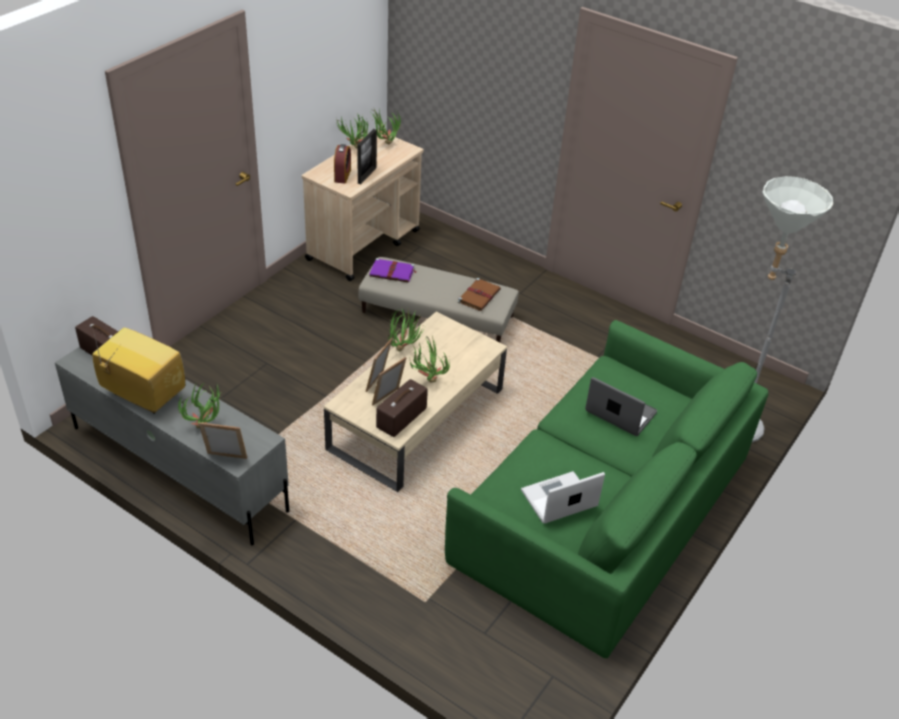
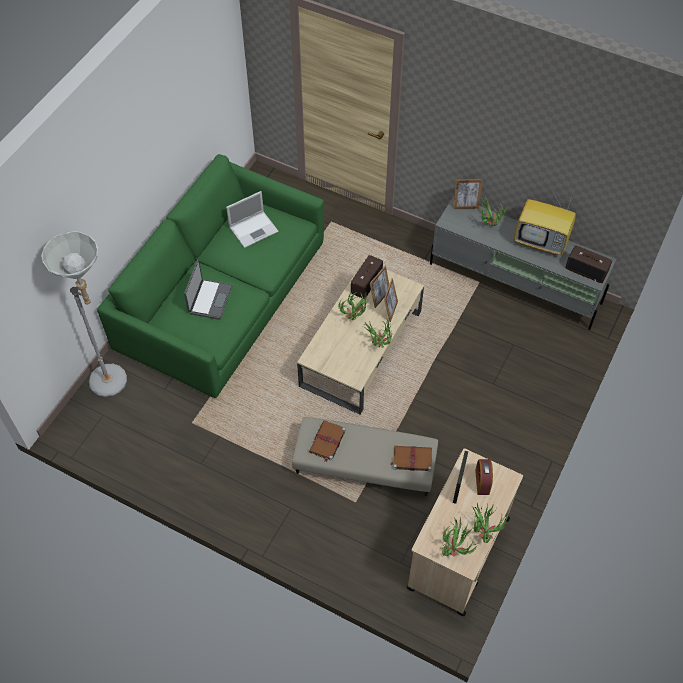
camera: 175 degrees right, 15 degrees up
purple book [370,258,417,283] -> brown book [390,446,432,472]
laptop [585,377,657,436] -> laptop turned 105 degrees counterclockwise [184,260,232,320]

